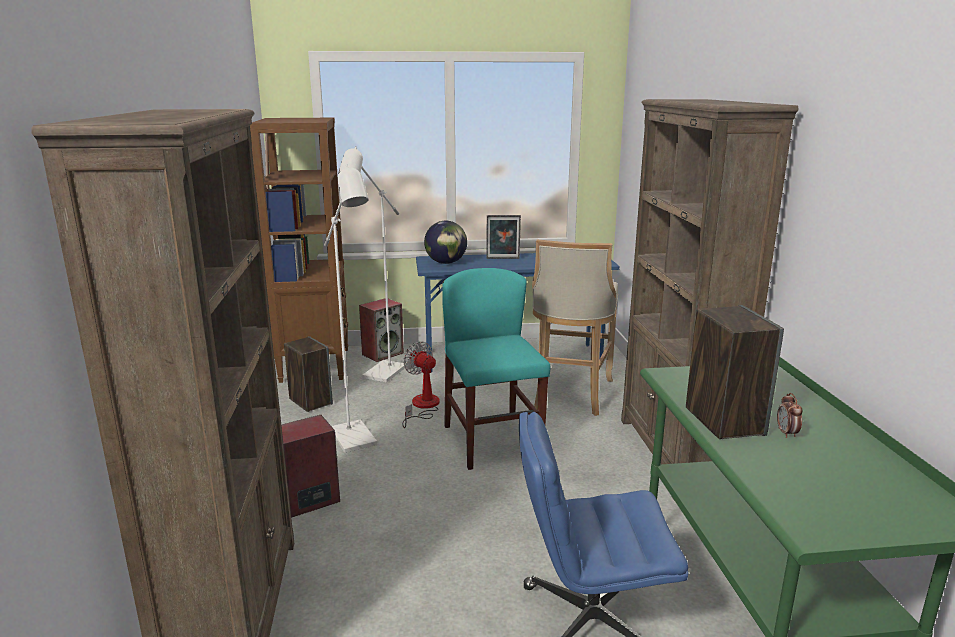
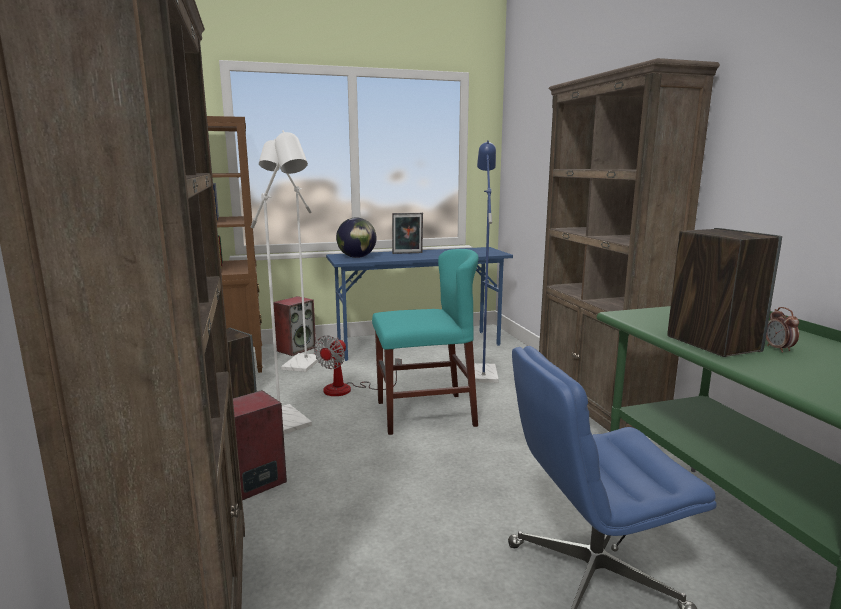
camera: 10 degrees left, 5 degrees down
fan [402,342,440,428] -> fan turned 105 degrees counterclockwise [314,335,402,396]
turquoise chair [442,268,550,470] -> turquoise chair turned 105 degrees clockwise [372,249,478,435]
beige stool [532,240,618,416] -> blue floor lamp [474,140,499,383]

